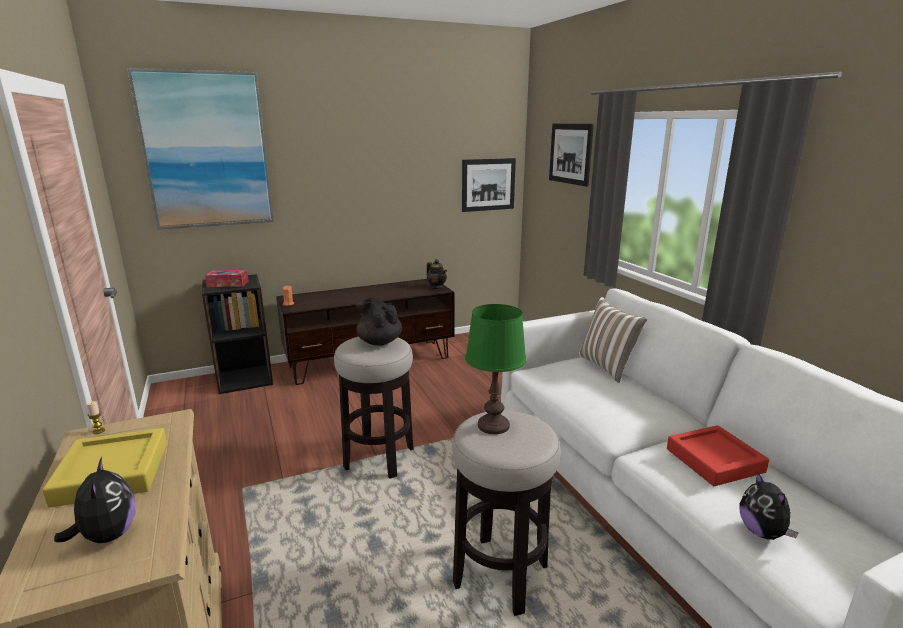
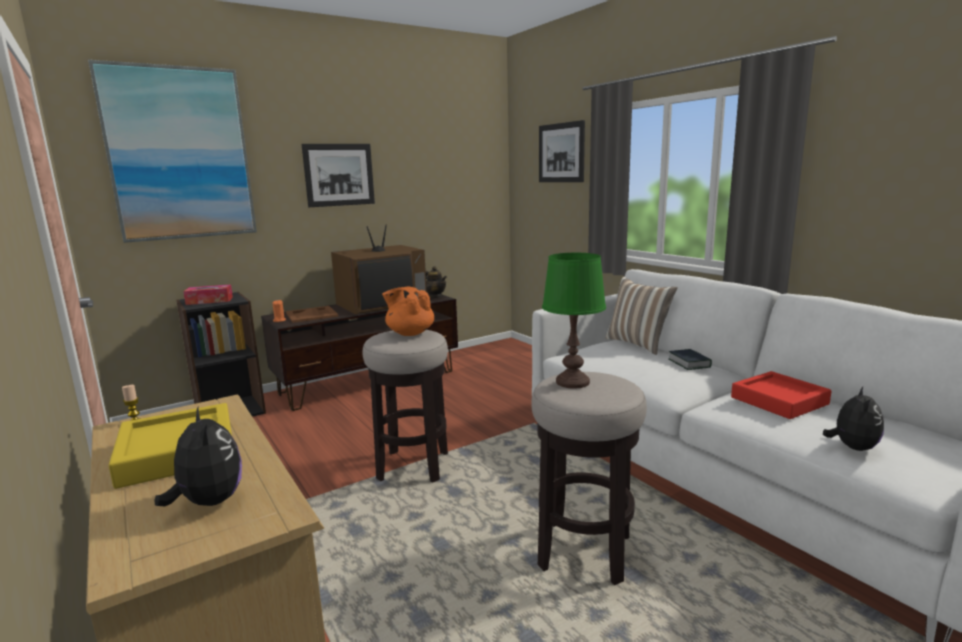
camera: 10 degrees left, 5 degrees down
black teapot [356,298,402,346] -> orange teapot [382,287,434,336]
picture [462,158,516,212] -> picture moved to [302,144,375,207]
plush toy [740,471,799,540] -> plush toy turned 135 degrees counterclockwise [823,387,884,451]
none -> brown tray [286,306,339,323]
none -> television [331,225,427,314]
none -> book [669,349,712,370]

